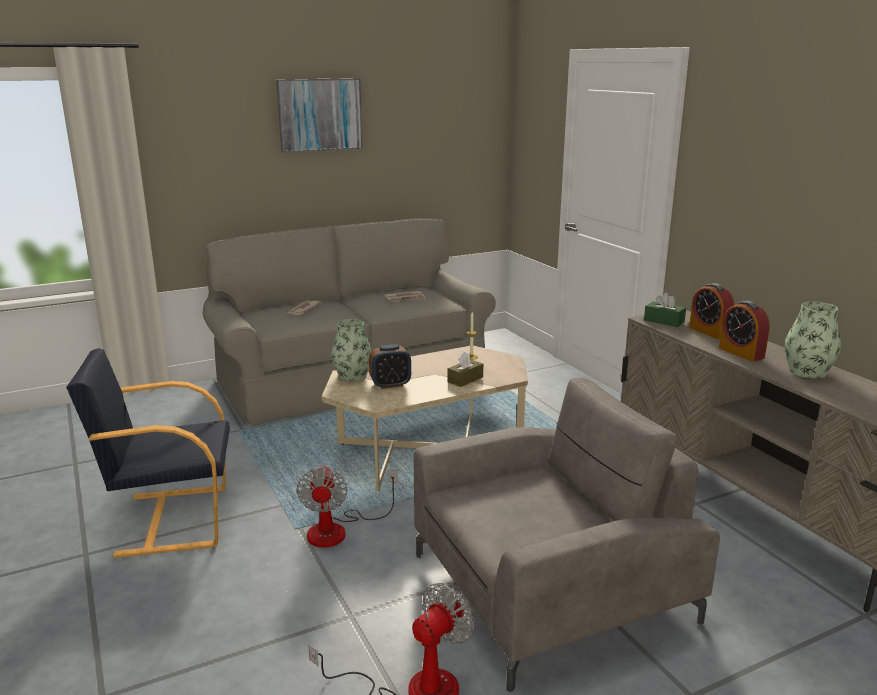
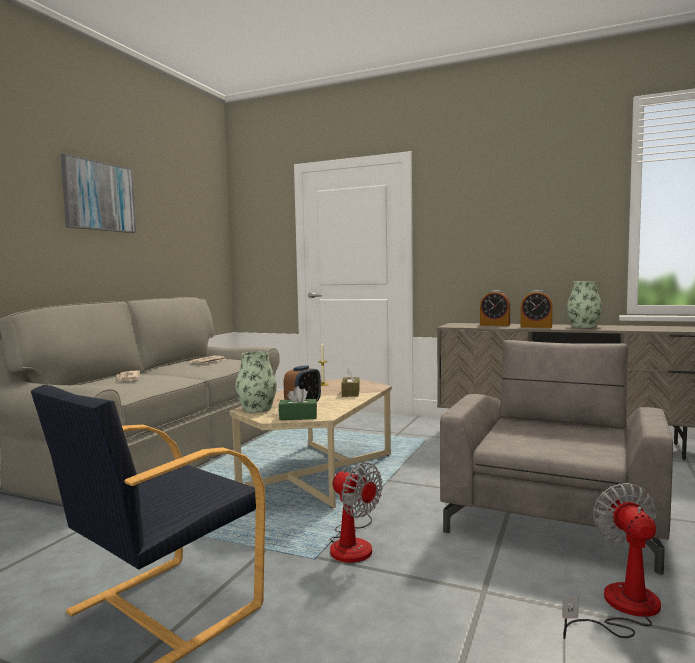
camera: 40 degrees left, 15 degrees down
green tissue box [644,293,686,327] -> green tissue box moved to [279,386,317,420]

